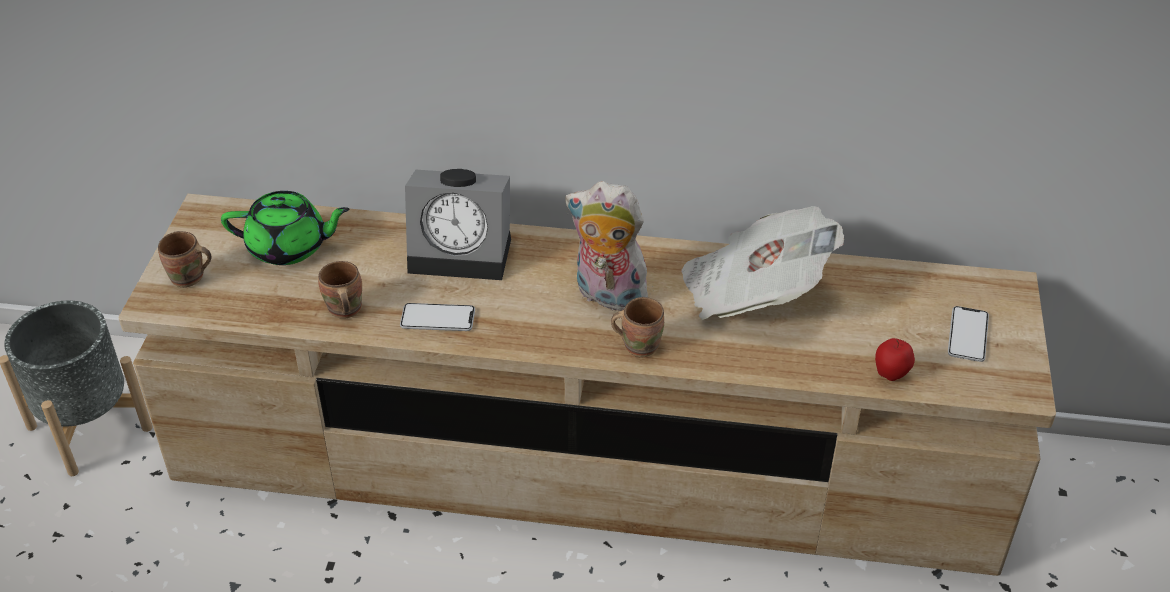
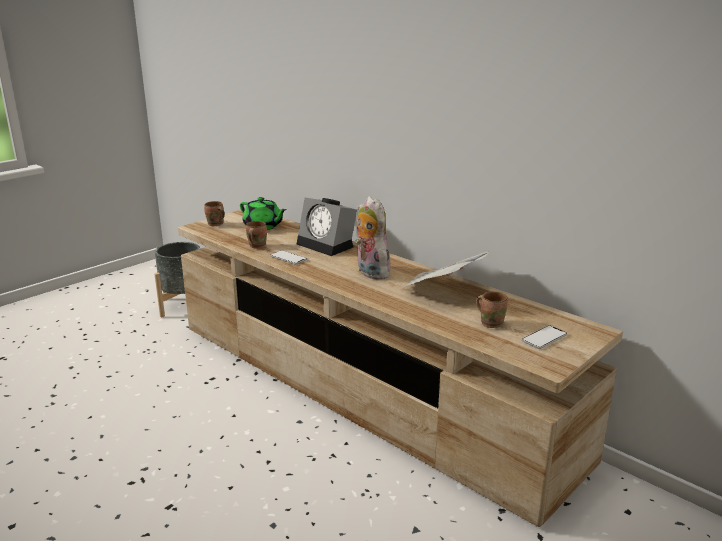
camera: 35 degrees right, 20 degrees down
brown mug [611,297,664,358] -> brown mug moved to [476,291,508,328]
apple [875,338,915,381] -> none

